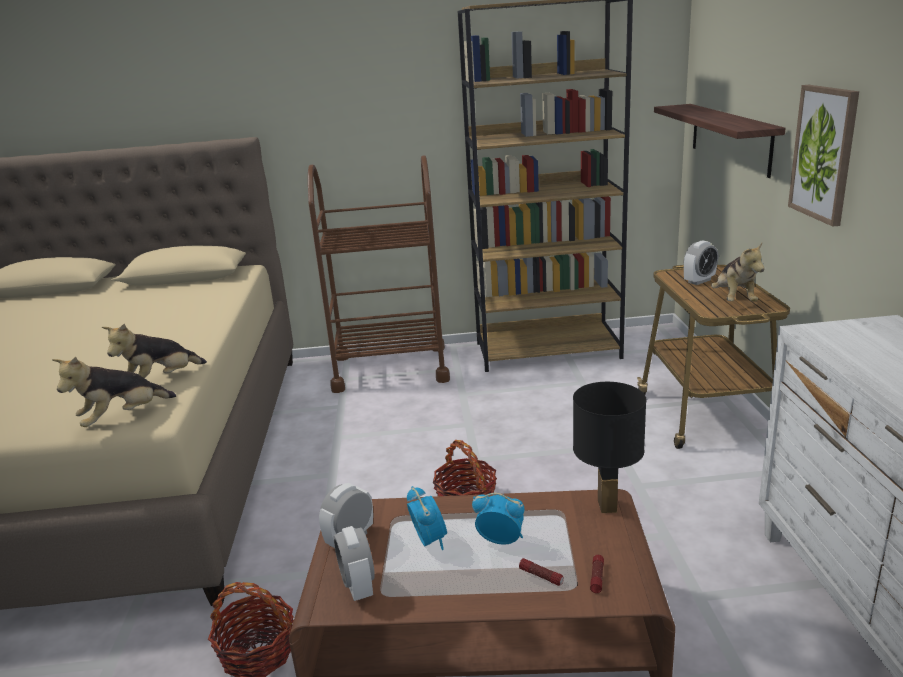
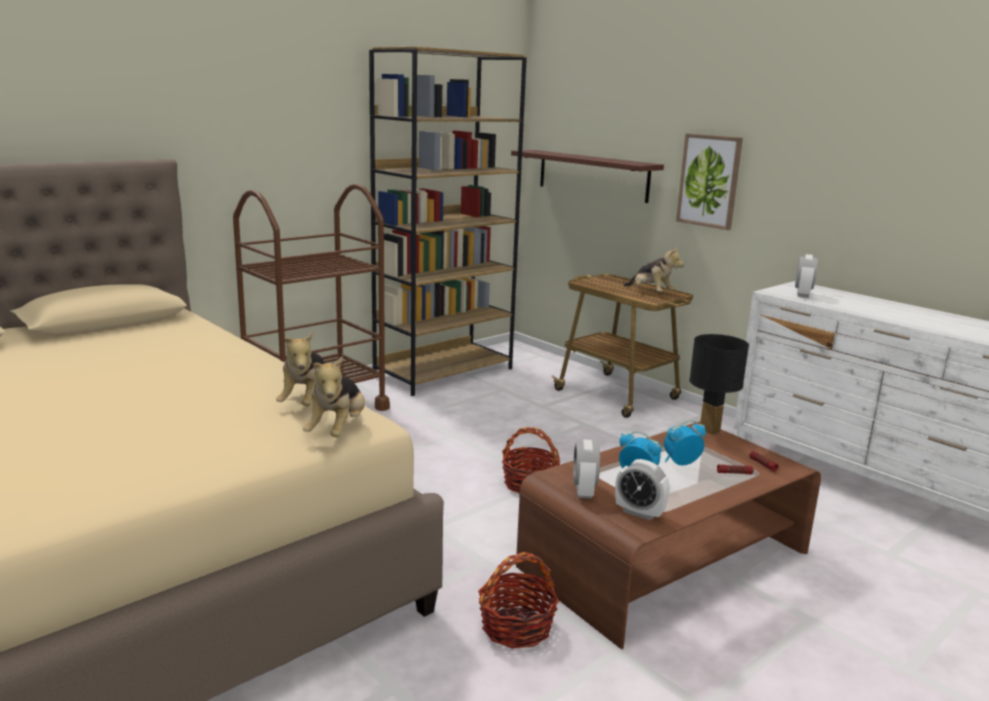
camera: 40 degrees left, 5 degrees down
alarm clock [684,240,718,285] -> alarm clock moved to [795,254,818,298]

